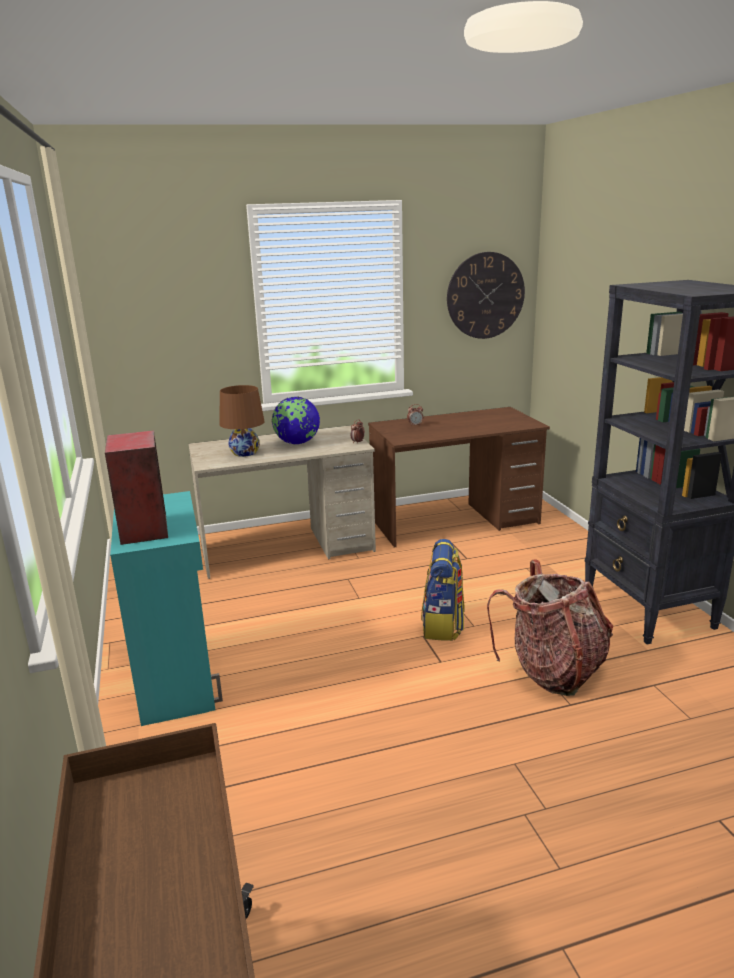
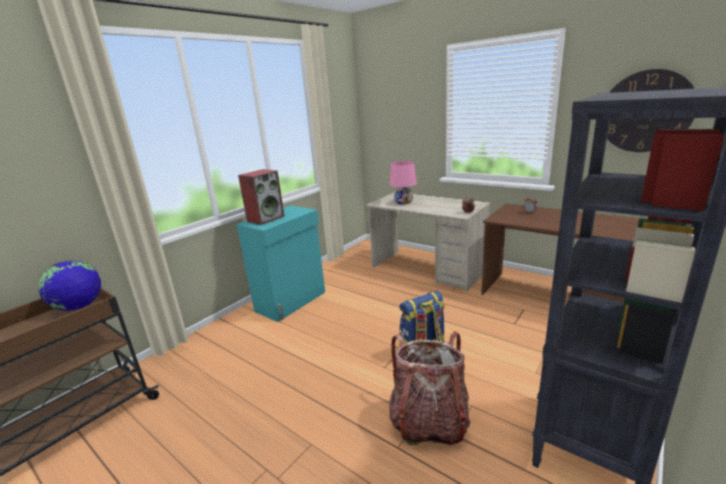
camera: 55 degrees right, 0 degrees up
brown table lamp [219,385,265,457] -> pink table lamp [390,161,417,205]
globe [272,397,320,444] -> globe moved to [38,260,101,311]

